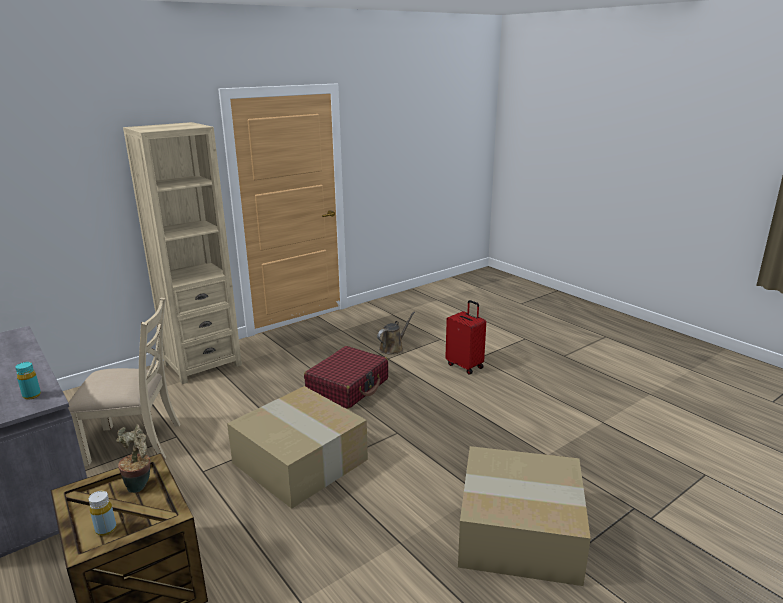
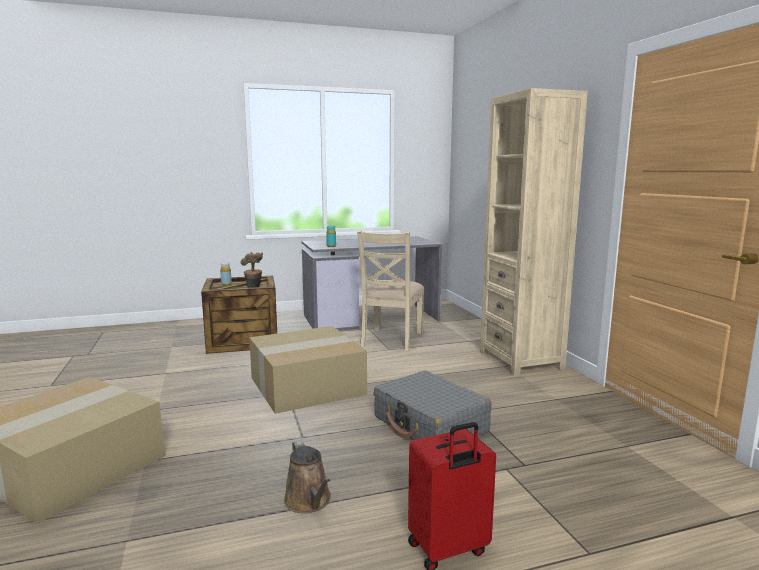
camera: 110 degrees right, 10 degrees down
red suitcase [304,346,388,409] -> grey suitcase [374,370,492,440]
brown watering can [377,312,415,354] -> brown watering can moved to [284,440,331,514]

